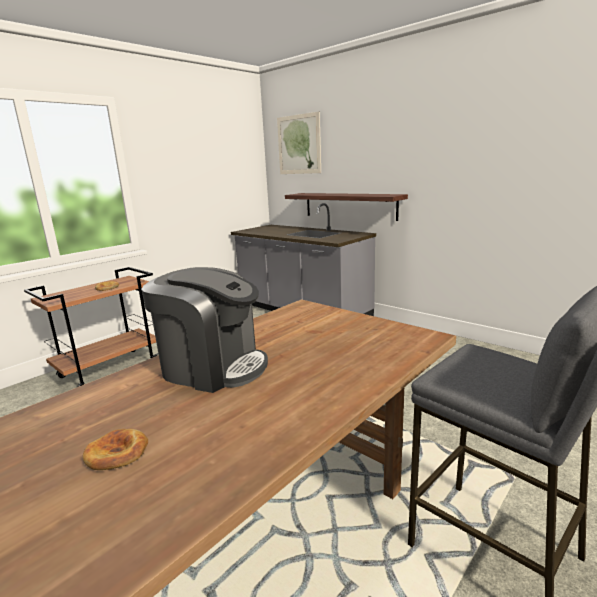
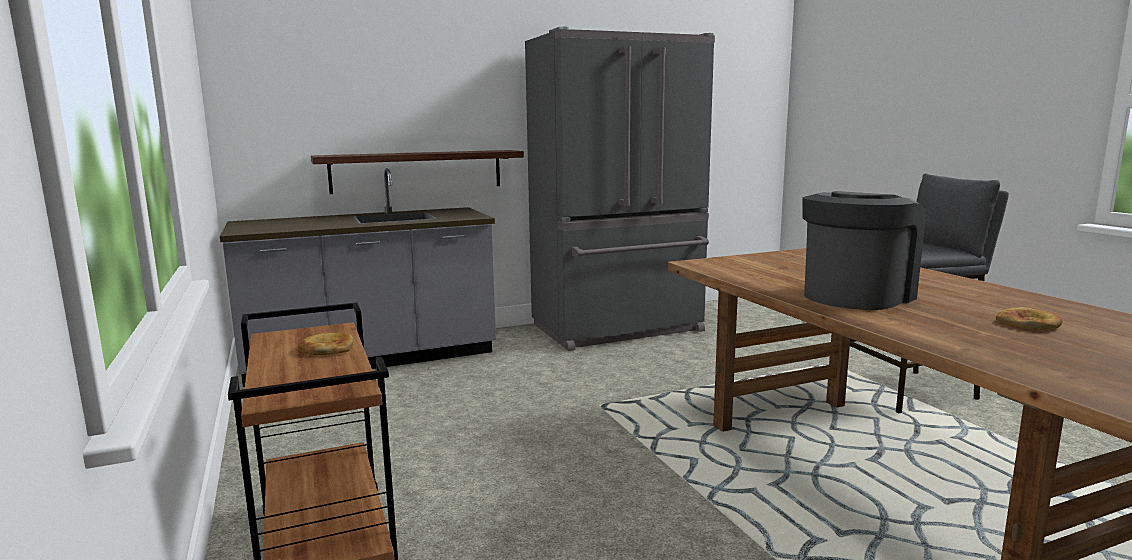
camera: 65 degrees left, 5 degrees down
picture [277,111,321,174] -> none
none -> grey fridge [525,27,715,351]

